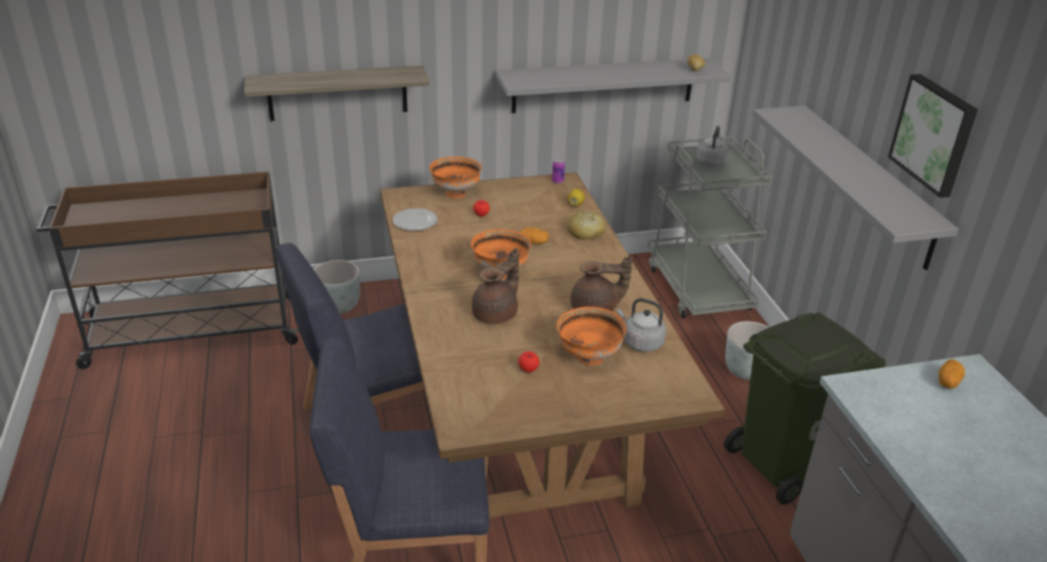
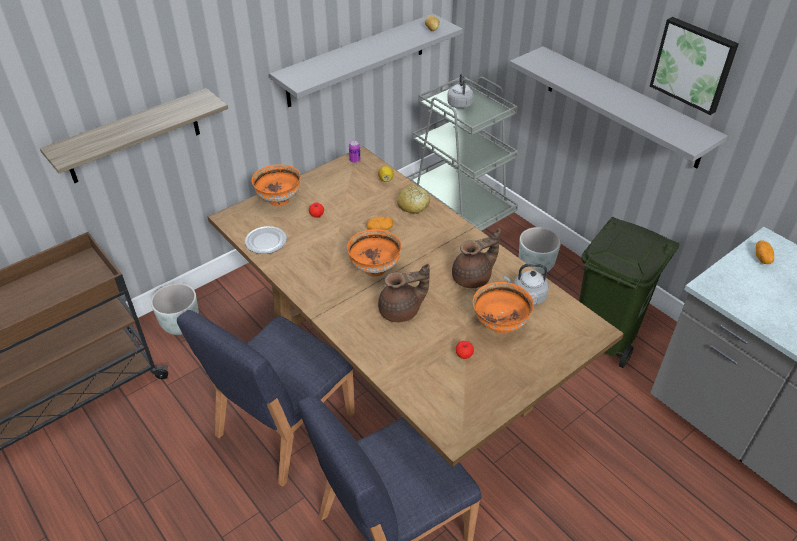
camera: 25 degrees left, 10 degrees up
brown teapot [472,248,519,324] -> brown teapot turned 60 degrees clockwise [378,263,430,322]

